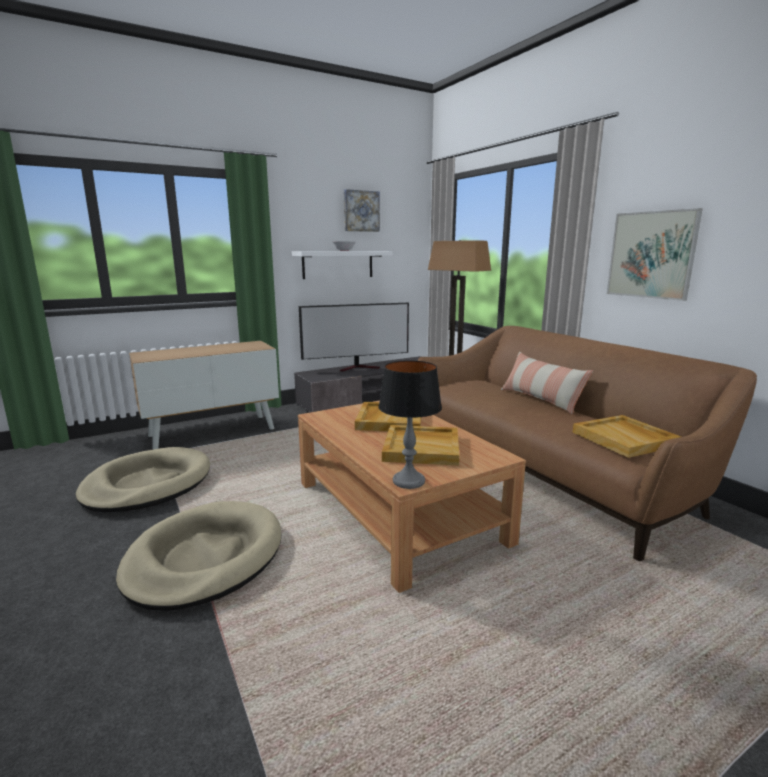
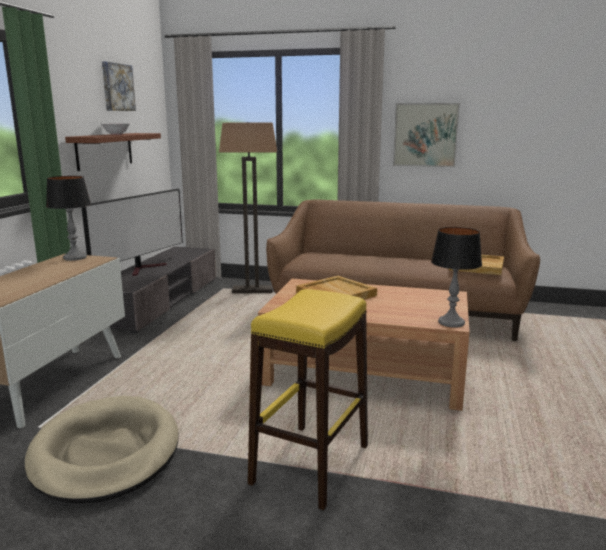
camera: 45 degrees left, 0 degrees up
beige dog bed [116,501,281,611] -> yellow stool [248,289,368,510]
white shelf [292,251,393,279] -> brown shelf [65,133,161,171]
beige tray [382,425,459,466] -> none
pillow [501,352,593,415] -> none
none -> table lamp [46,176,91,261]

